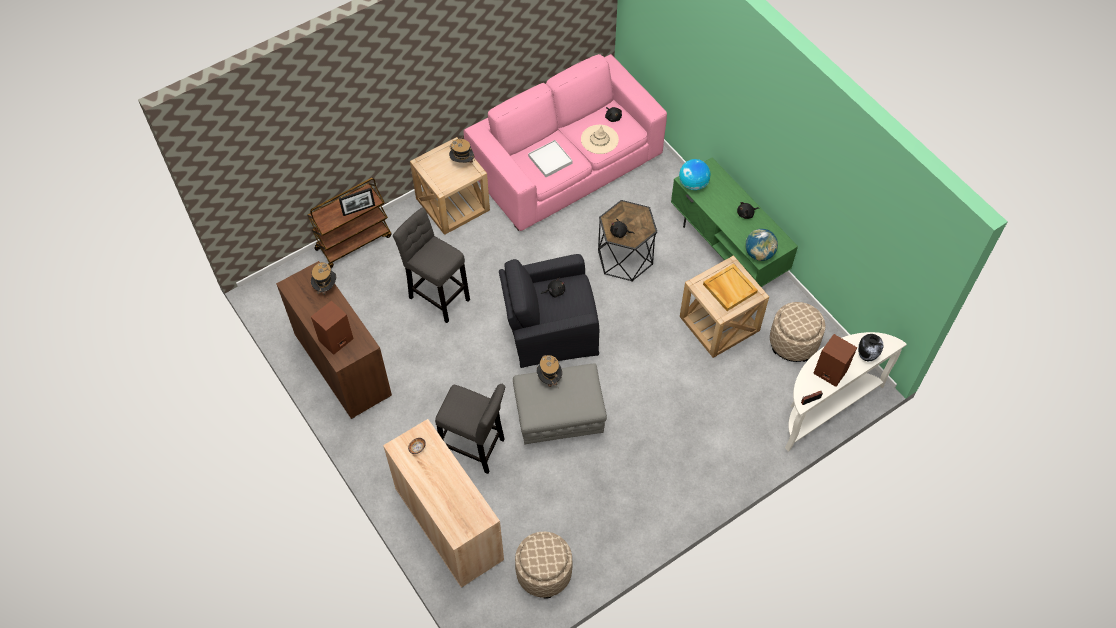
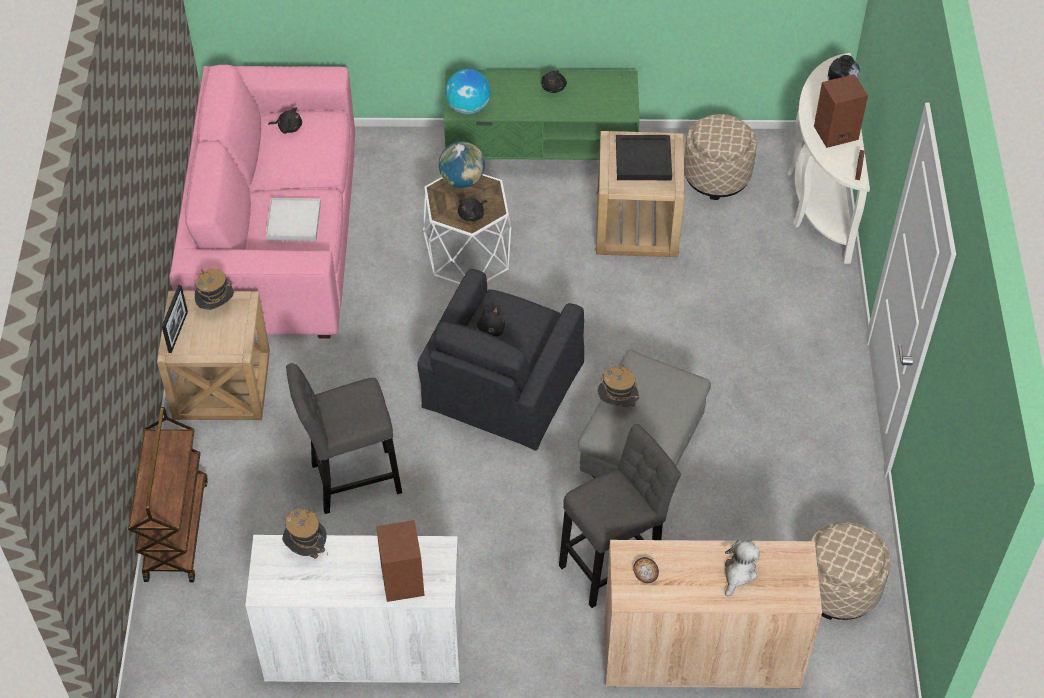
camera: 55 degrees left, 5 degrees down
brown cabinet [276,261,392,419] -> white cabinet [245,535,462,683]
picture frame [339,188,375,216] -> picture frame moved to [162,285,188,353]
beige hat [581,125,619,154] -> none
black side table [598,200,657,282] -> white side table [423,174,511,284]
beige tray [703,264,758,311] -> black tray [616,135,672,180]
globe [745,229,778,261] -> globe moved to [439,141,485,188]
none -> plush toy [725,540,760,596]

